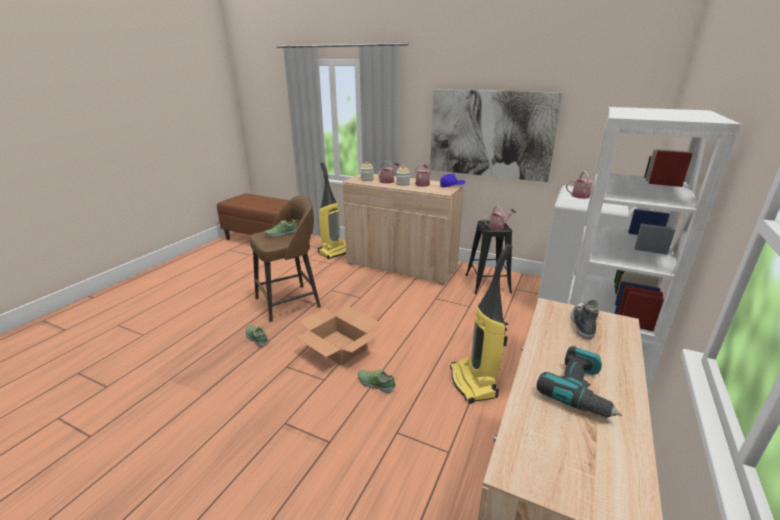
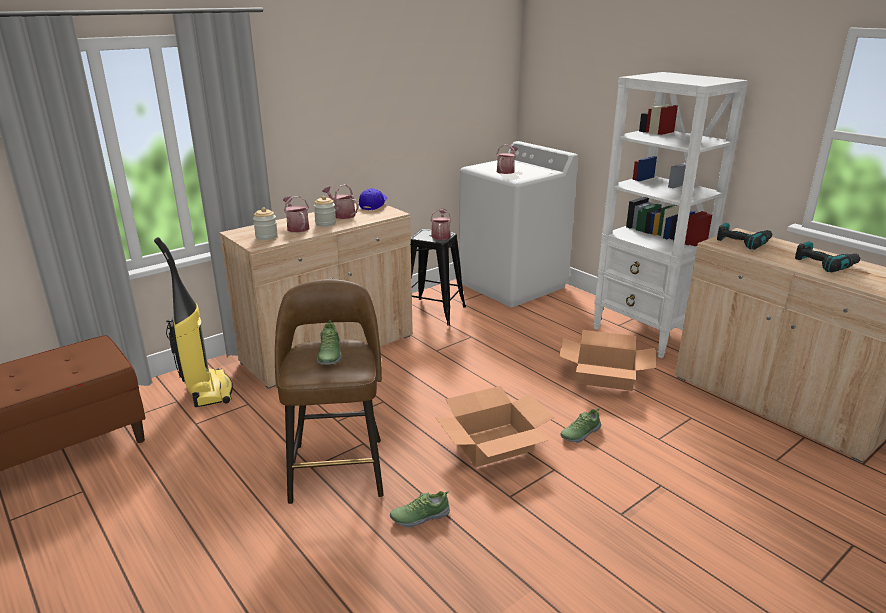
camera: 65 degrees left, 0 degrees up
picture [430,89,563,182] -> none
vacuum cleaner [450,244,513,404] -> cardboard box [559,330,656,391]
shoe [571,300,599,340] -> power drill [717,223,772,250]

